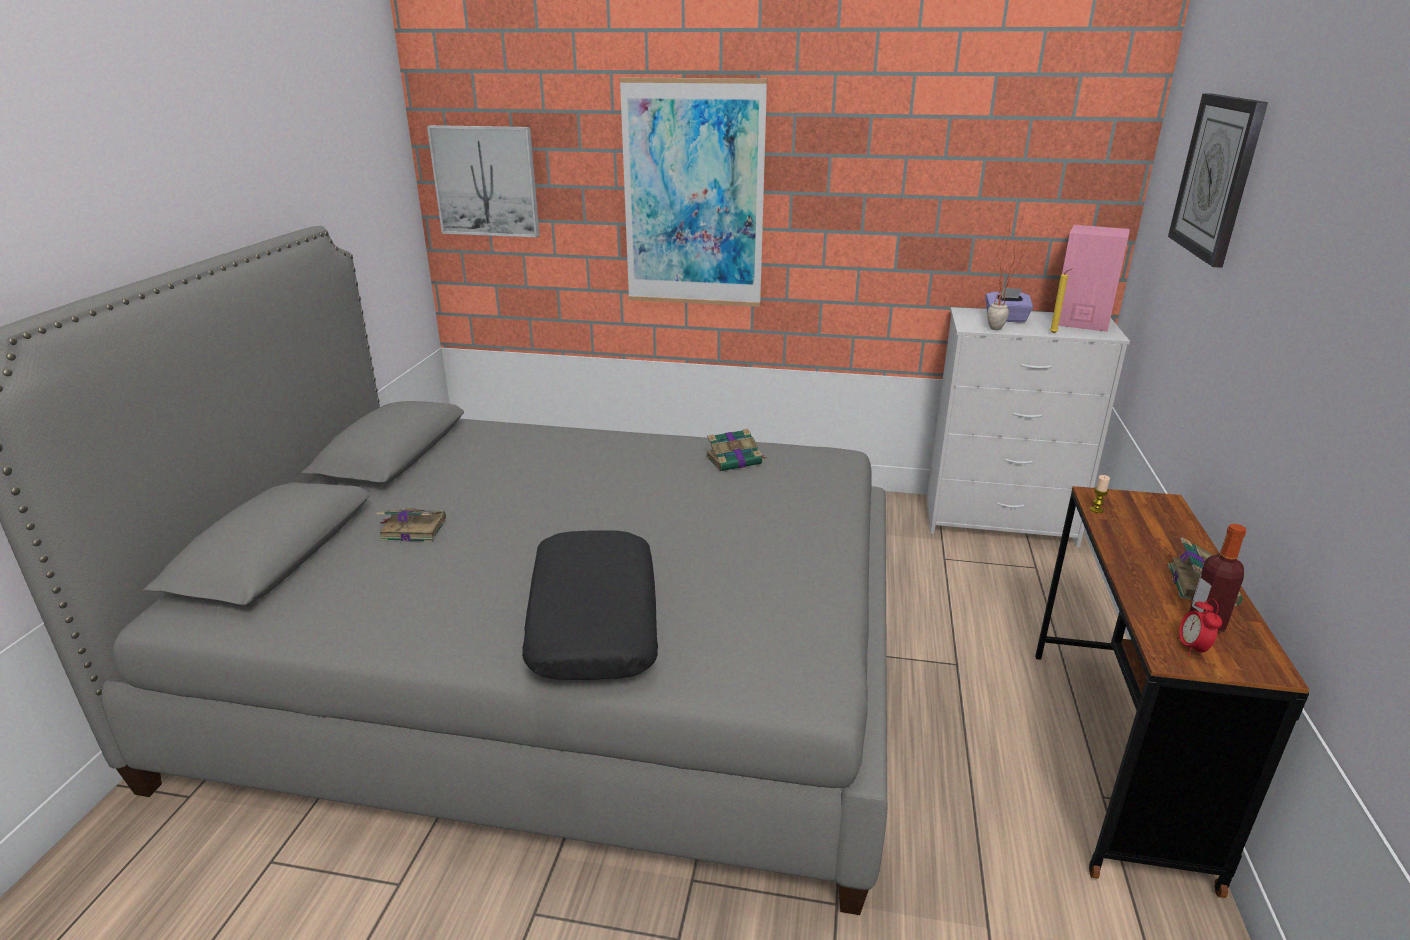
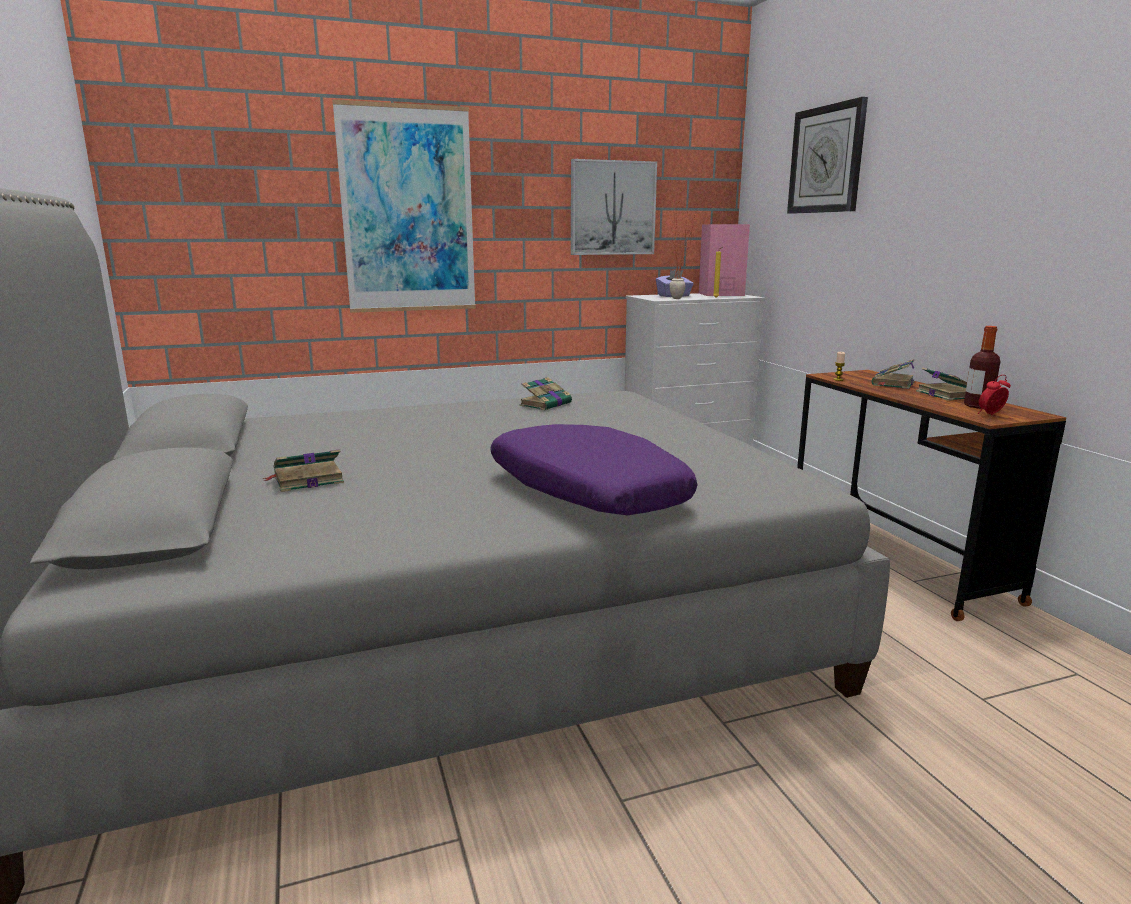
camera: 30 degrees left, 10 degrees down
picture [427,125,540,237] -> picture moved to [571,159,657,255]
black pillow [522,531,658,680] -> purple pillow [490,424,698,515]
alarm clock [1177,598,1222,656] -> alarm clock turned 90 degrees clockwise [978,375,1011,416]
none -> book [871,359,915,389]

